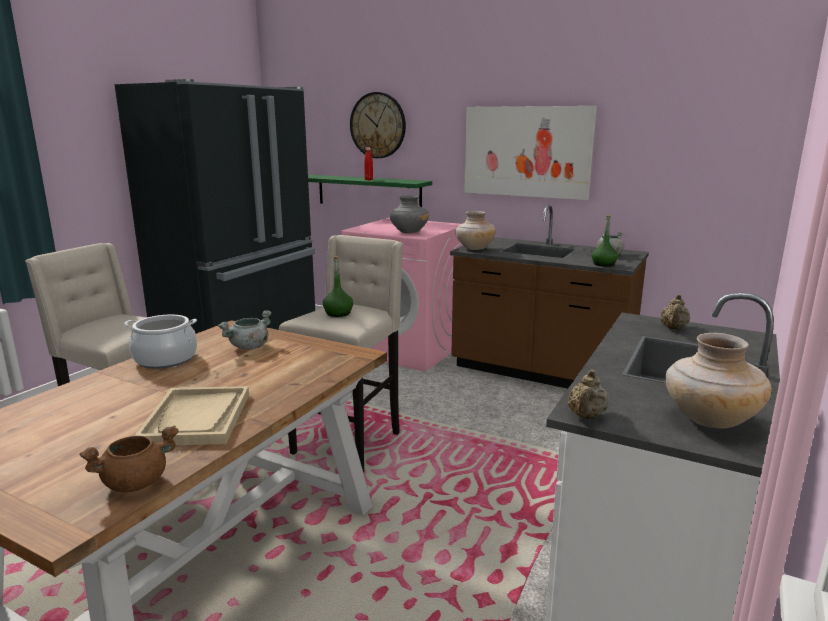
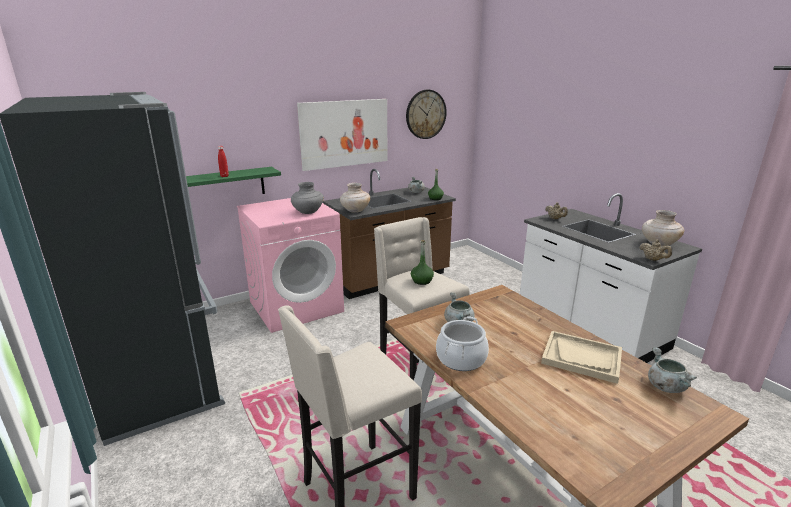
camera: 60 degrees left, 5 degrees up
brown cooking pot [79,426,179,492] -> grey cooking pot [648,347,697,393]
wall clock [350,92,406,158] -> wall clock moved to [406,90,447,139]

